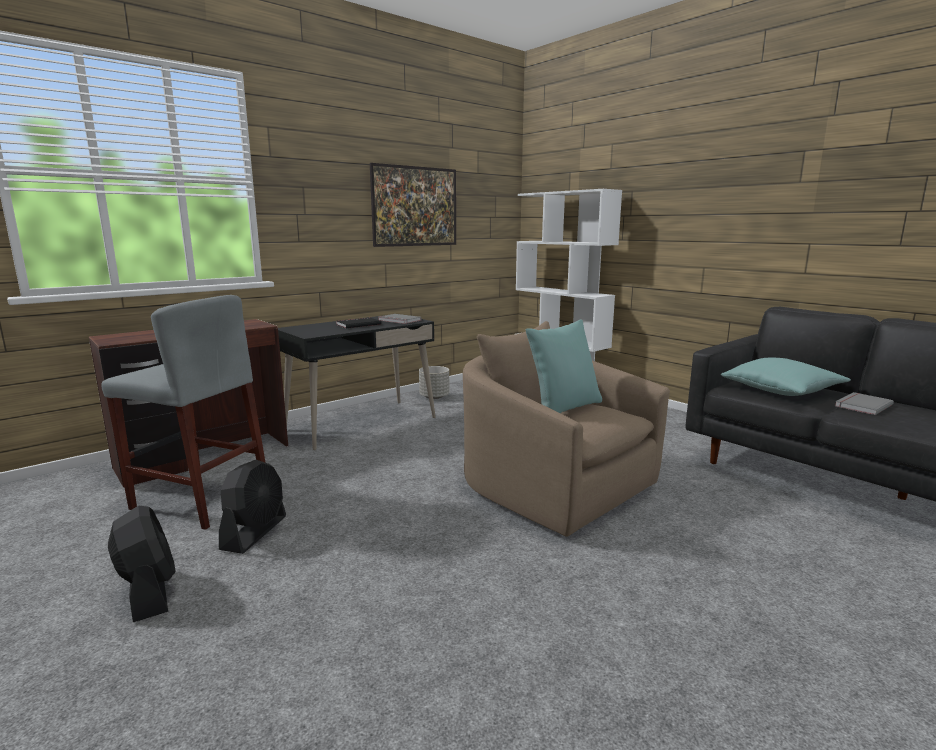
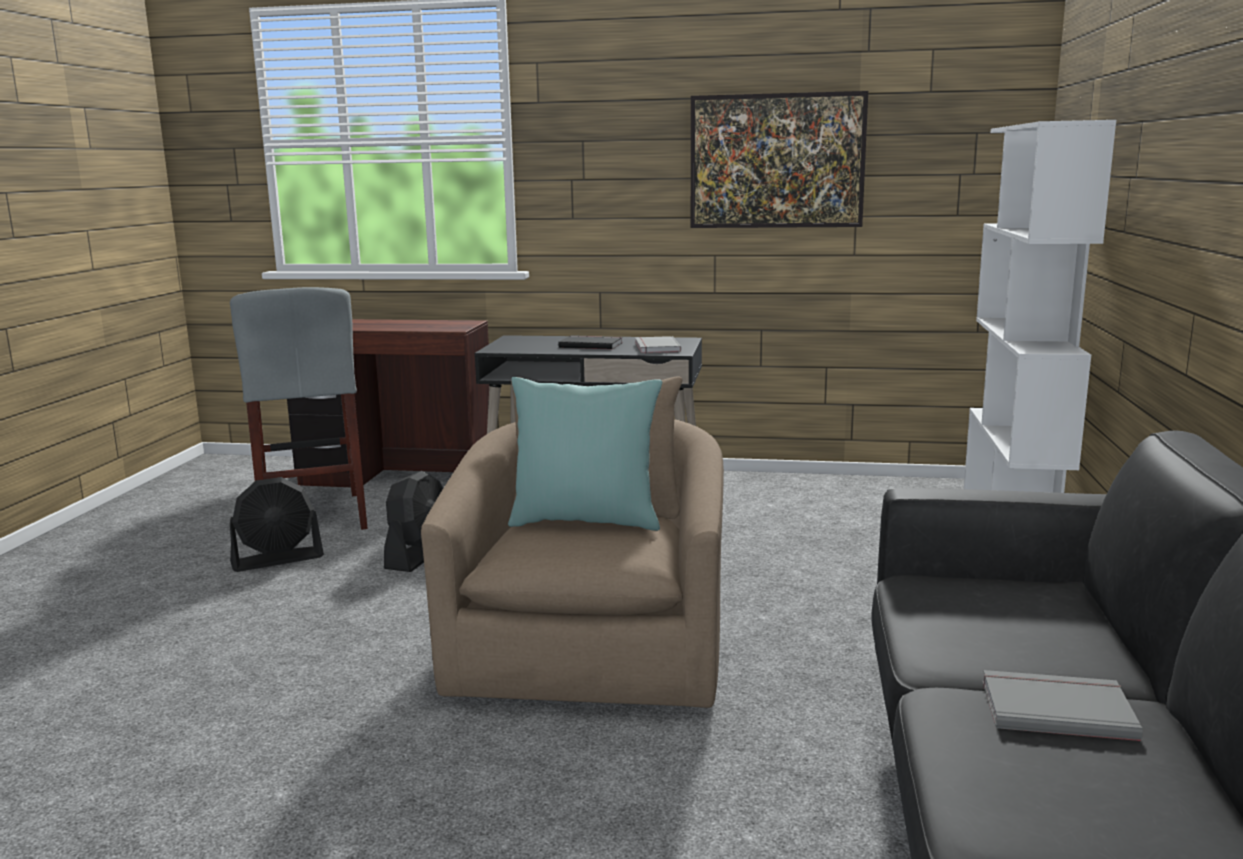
camera: 50 degrees right, 0 degrees up
black fan [108,506,176,622] -> black fan moved to [384,471,443,572]
grey planter [419,366,449,399] -> none
turquoise pillow [721,358,851,396] -> none

